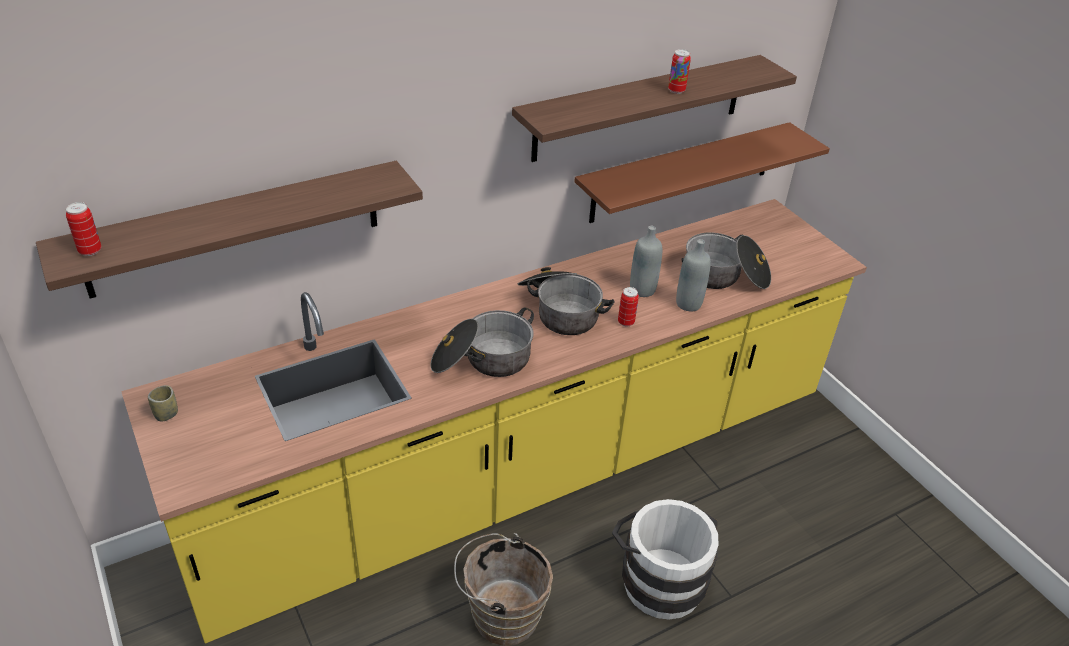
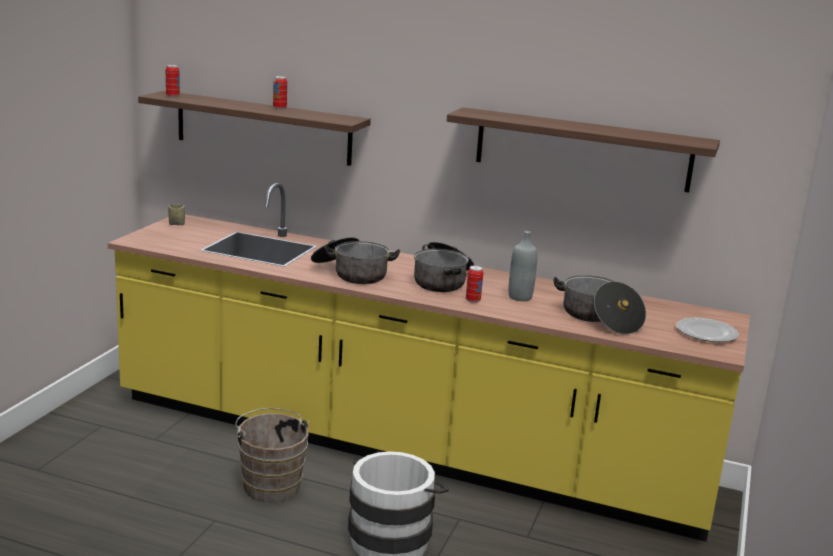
camera: 50 degrees right, 20 degrees down
brown shelf [574,122,830,223] -> none
can [668,49,691,94] -> can moved to [273,76,287,109]
grey bottle [676,239,711,311] -> none
none -> plate [676,318,739,342]

